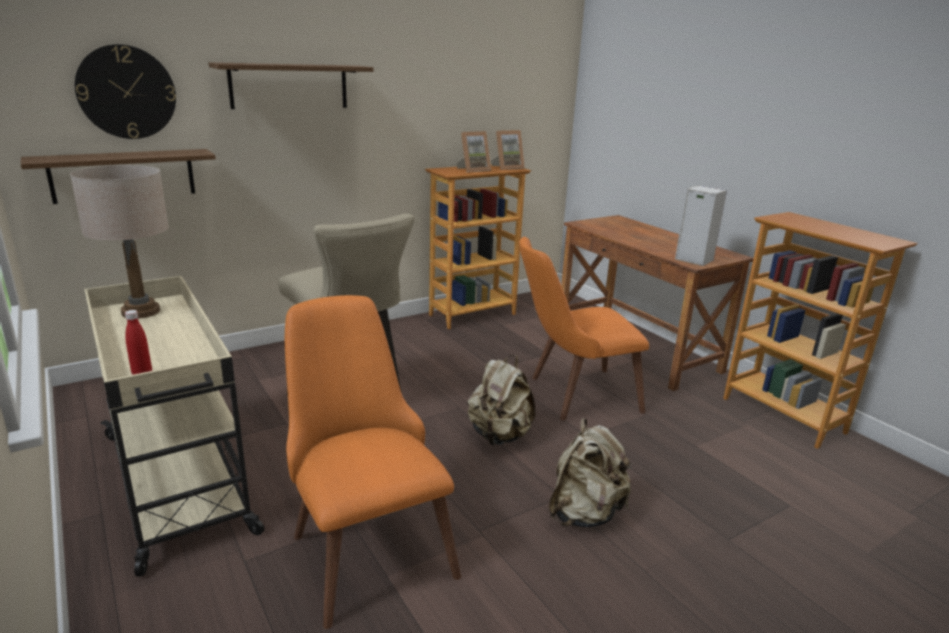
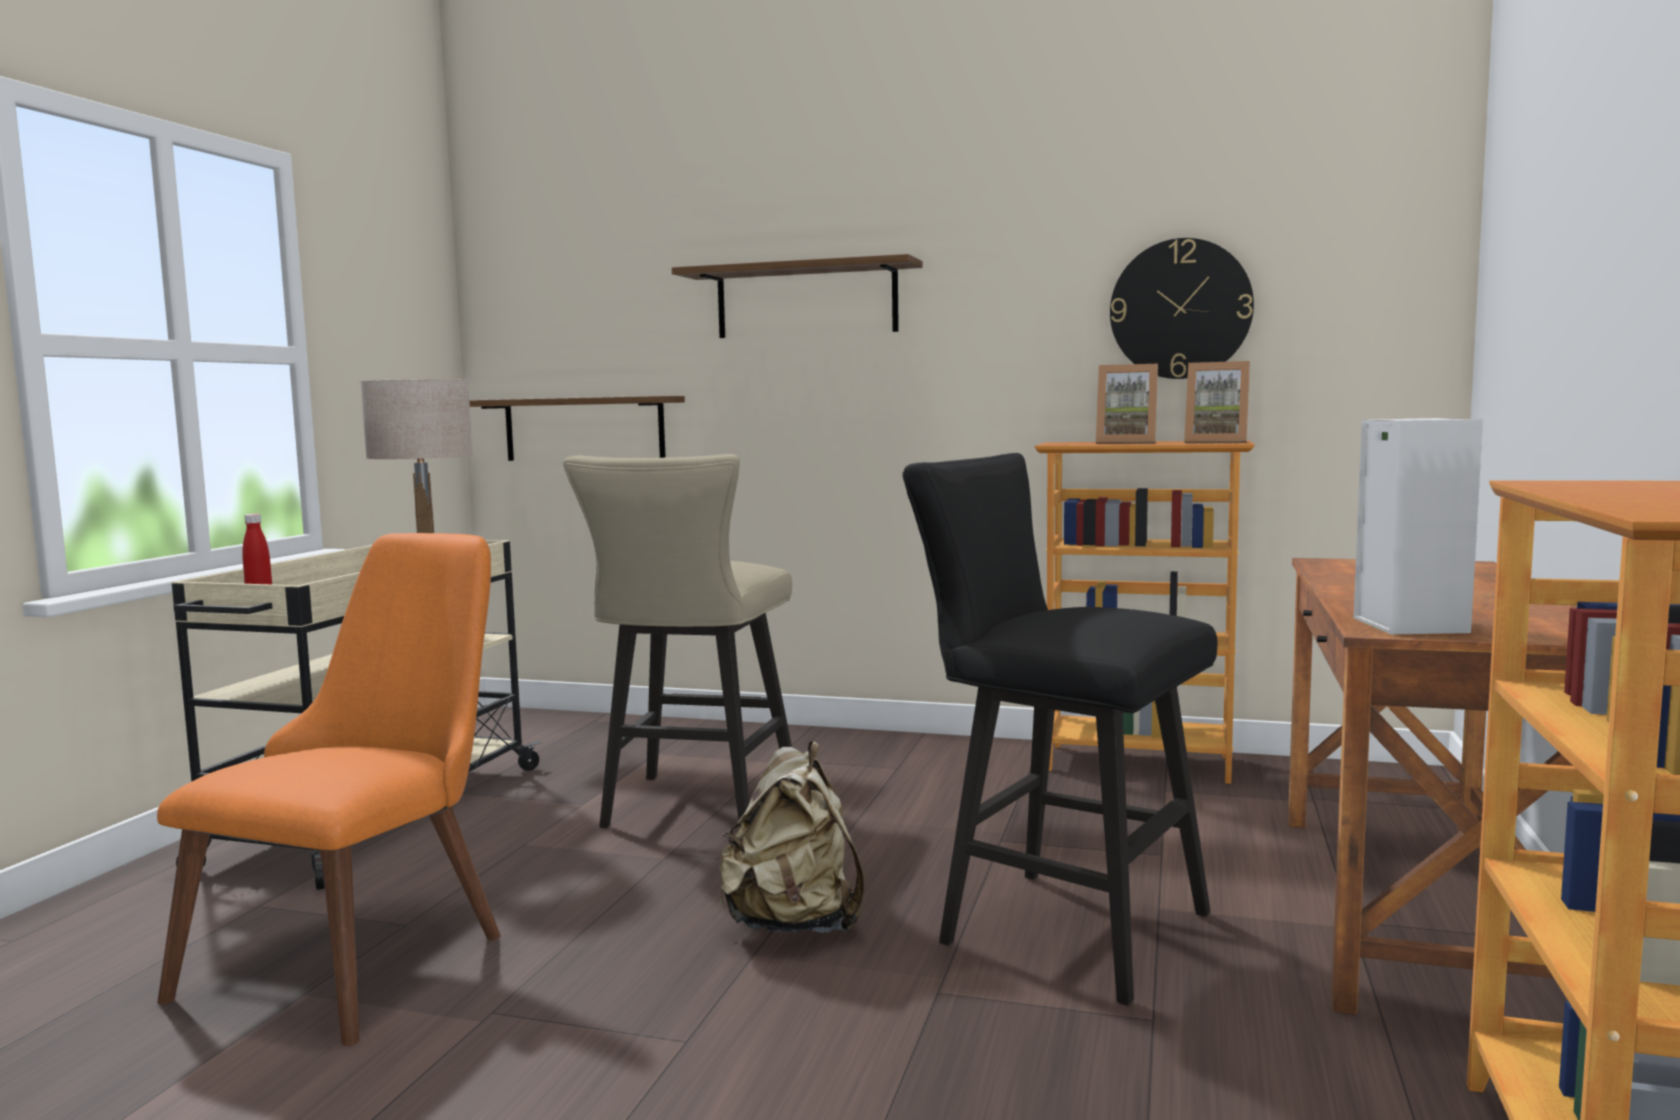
camera: 50 degrees right, 15 degrees down
wall clock [75,44,176,139] -> wall clock moved to [1110,238,1254,379]
orange chair [519,237,649,420] -> black stool [902,453,1217,1006]
beige backpack [549,418,633,528] -> none

